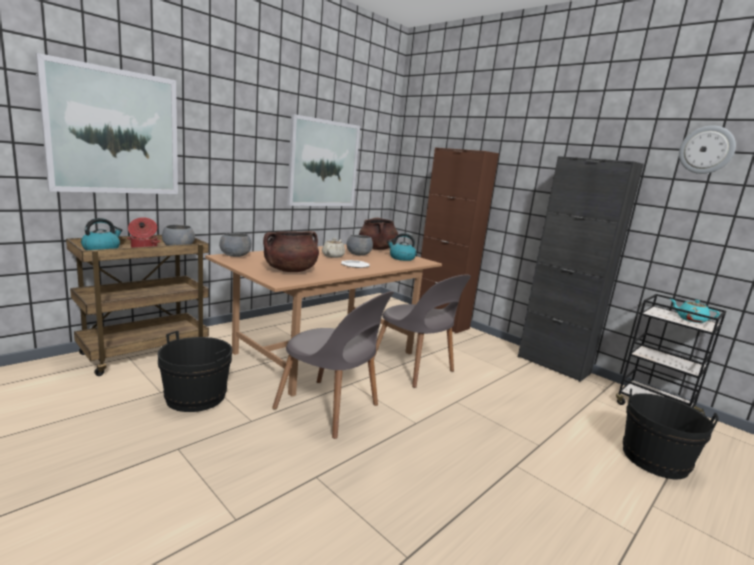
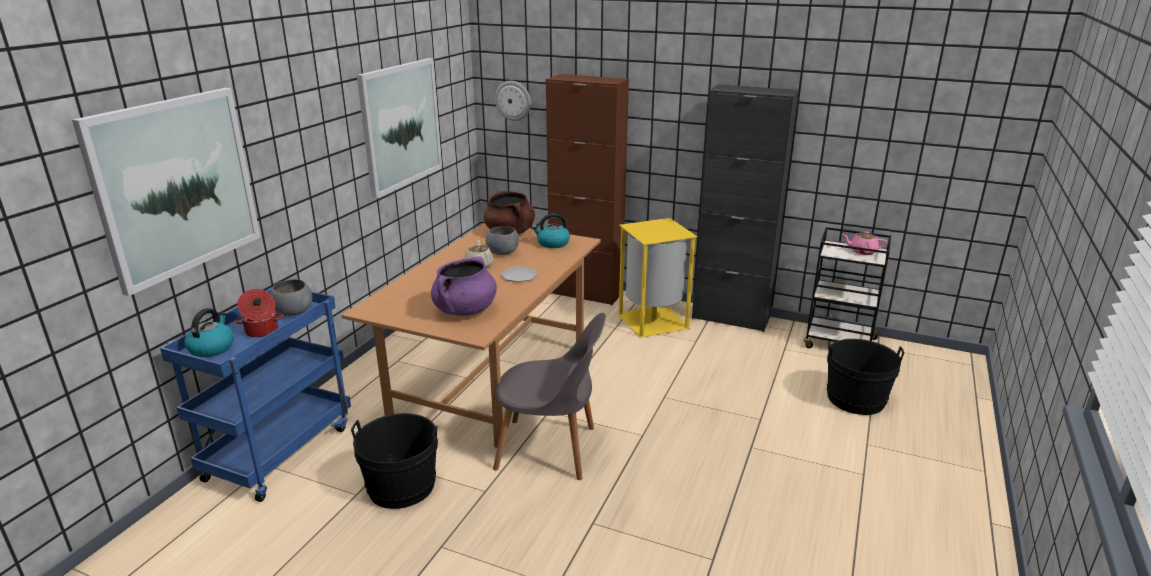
camera: 20 degrees left, 10 degrees up
brown cart [66,235,209,376] -> blue cart [160,288,351,502]
grey bowl [219,233,251,257] -> none
brown cooking pot [263,231,319,272] -> purple cooking pot [431,256,497,316]
grey chair [374,274,471,388] -> none
turquoise teapot [670,299,720,323] -> pink teapot [842,231,887,255]
wall clock [679,126,736,174] -> wall clock moved to [495,81,531,121]
none -> yellow trash can [617,218,697,338]

